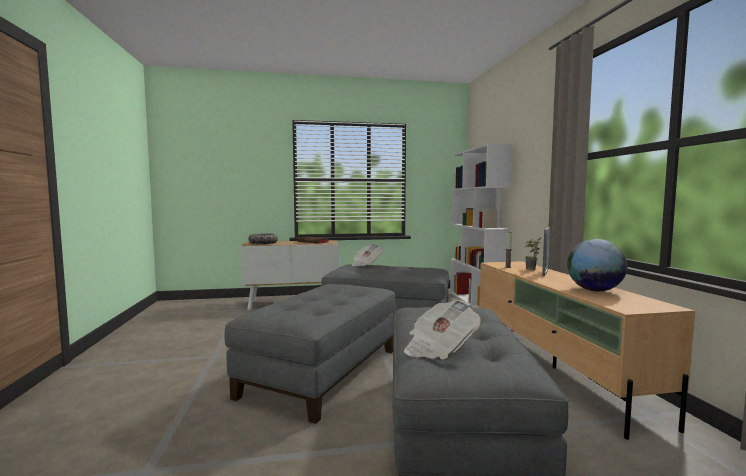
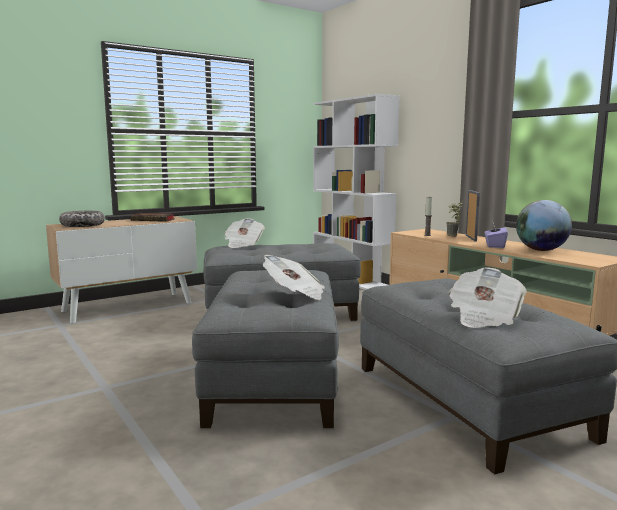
camera: 25 degrees left, 5 degrees up
none -> newspaper [263,255,325,300]
none -> purple tissue box [484,223,508,248]

